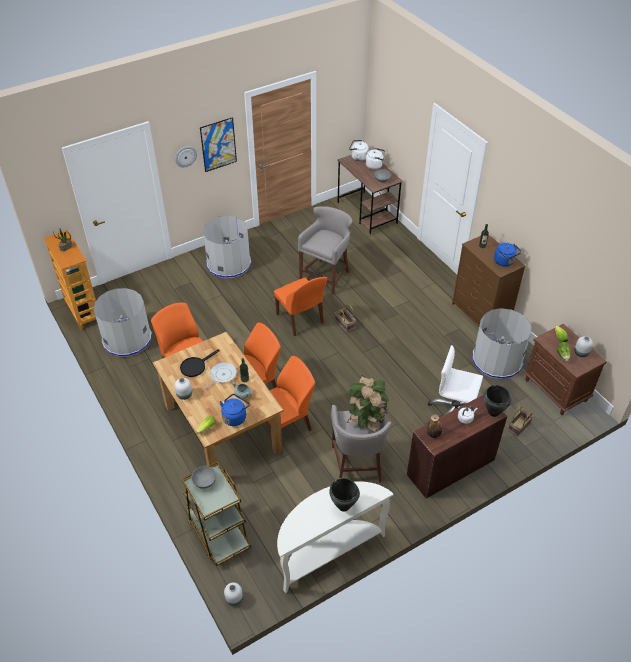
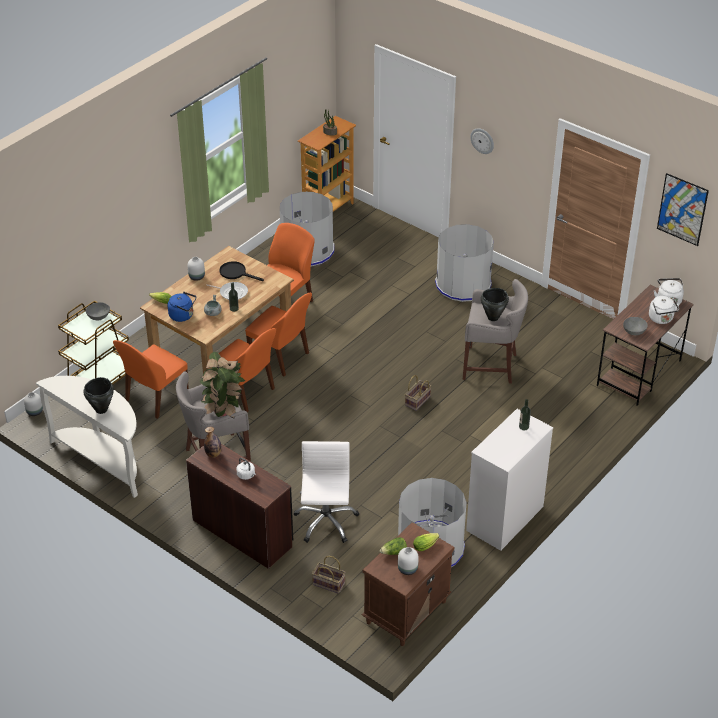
camera: 70 degrees right, 5 degrees down
picture [200,117,237,172] -> picture moved to [657,173,709,246]
orange chair [274,277,327,336] -> orange chair moved to [113,340,189,419]
brown dresser [452,235,526,326] -> white dresser [466,409,553,551]
black cooking pot [484,385,511,417] -> black cooking pot moved to [481,288,509,321]
blue kettle [494,243,522,267] -> none

